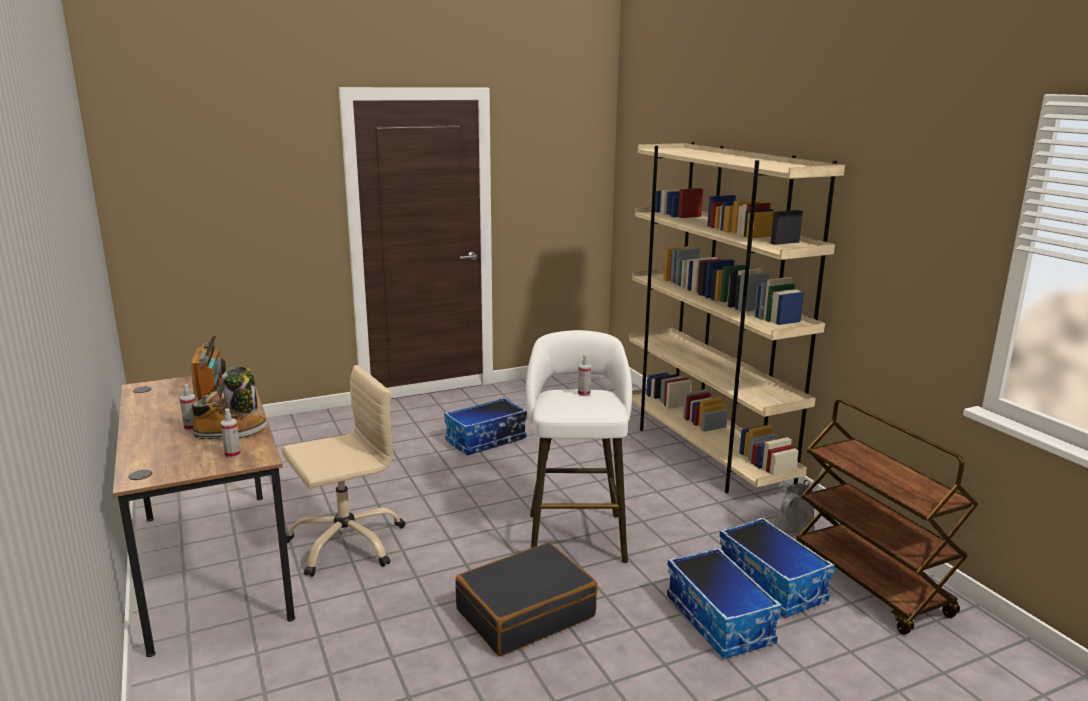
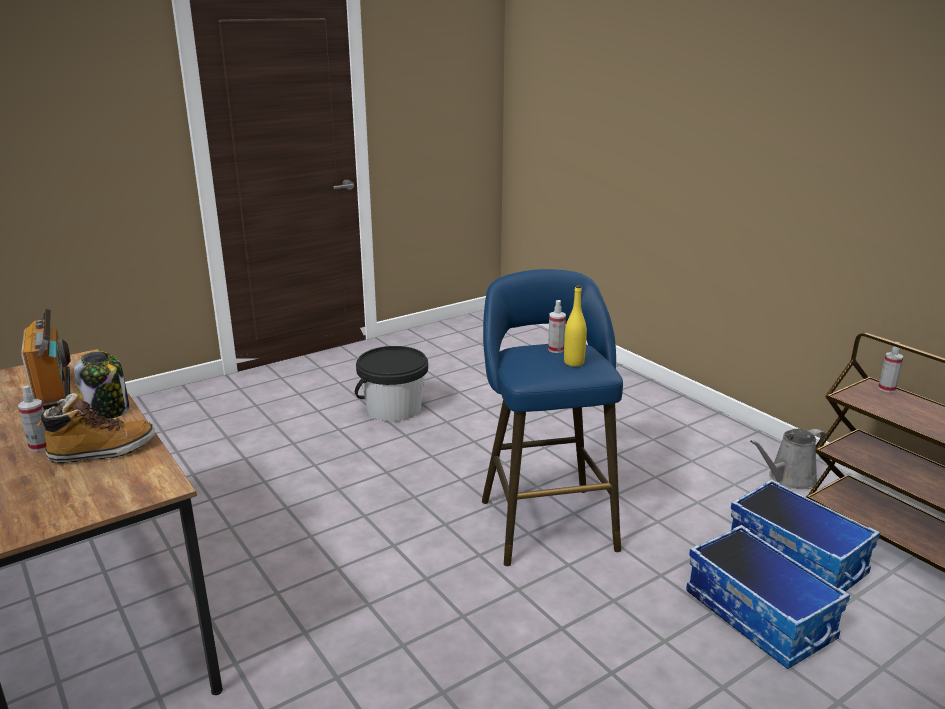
camera: 10 degrees left, 5 degrees up
spray bottle [221,409,241,458] -> spray bottle moved to [878,342,903,393]
beige office chair [282,365,406,577] -> none
storage box [444,397,527,455] -> black bucket [355,346,428,422]
black suitcase [455,543,598,656] -> none
white stool [526,330,632,563] -> blue stool [482,269,623,566]
beige bookcase [629,142,845,493] -> none
grey watering can [774,463,828,536] -> grey watering can turned 150 degrees counterclockwise [750,429,826,489]
none -> yellow bottle [564,285,587,367]

